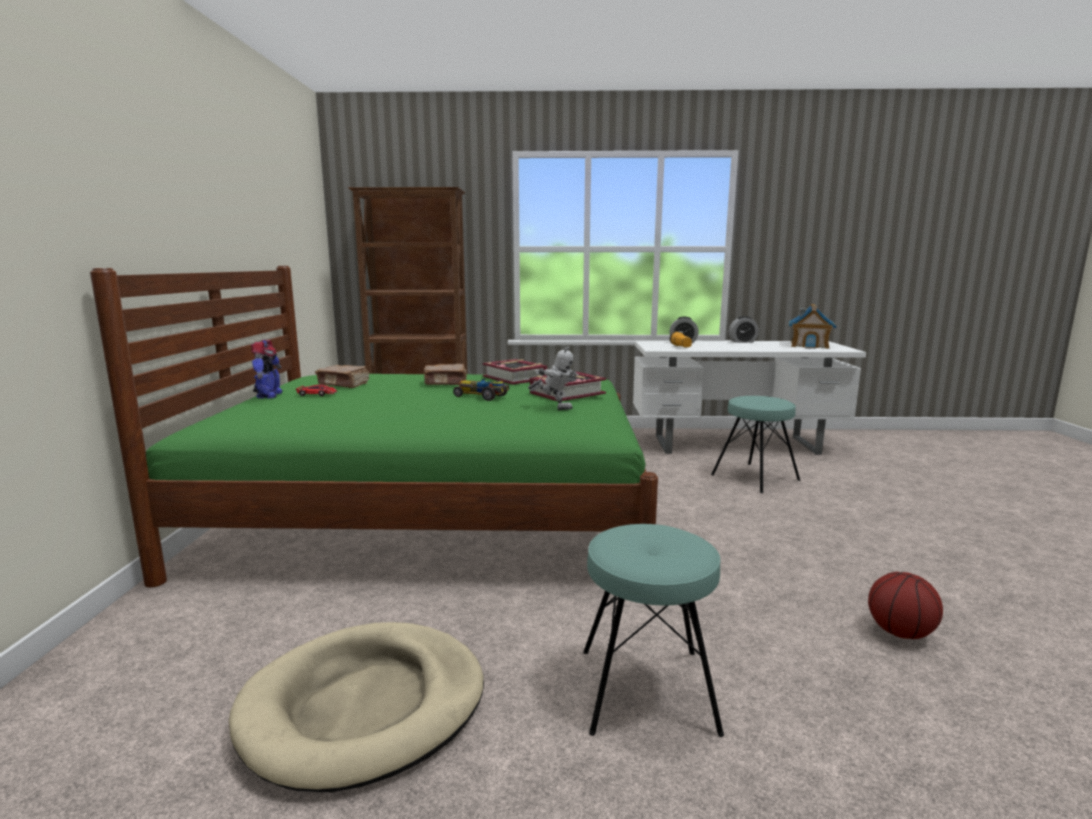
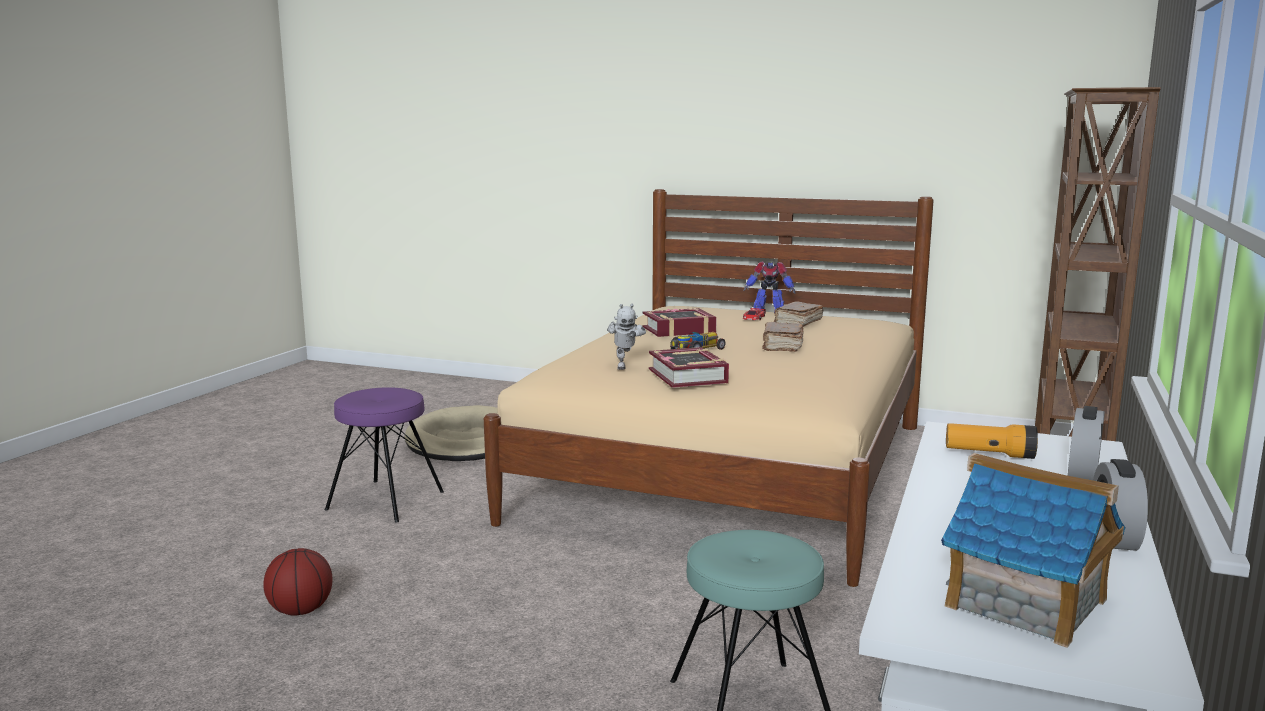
camera: 110 degrees right, 0 degrees up
green bed [90,266,658,587] -> beige bed [484,189,934,587]
book [483,359,547,385] -> book moved to [643,308,717,337]
toy robot [528,346,579,410] -> toy robot turned 45 degrees counterclockwise [607,304,646,370]
turquoise stool [583,524,724,737] -> purple stool [325,387,444,522]

